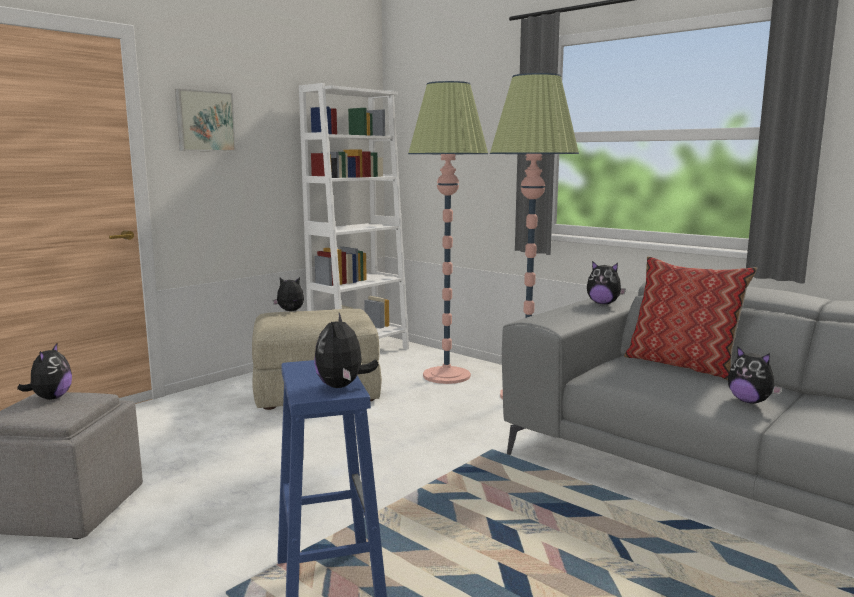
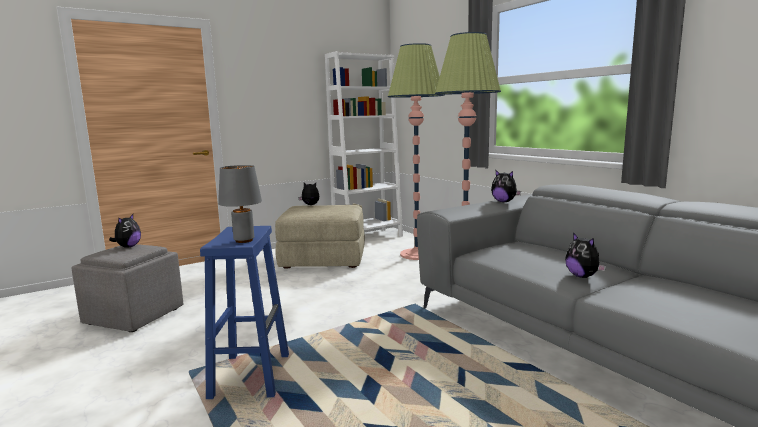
camera: 15 degrees right, 0 degrees up
picture [175,89,236,151] -> none
plush toy [314,313,379,388] -> grey table lamp [218,165,262,243]
pillow [624,256,757,380] -> none

